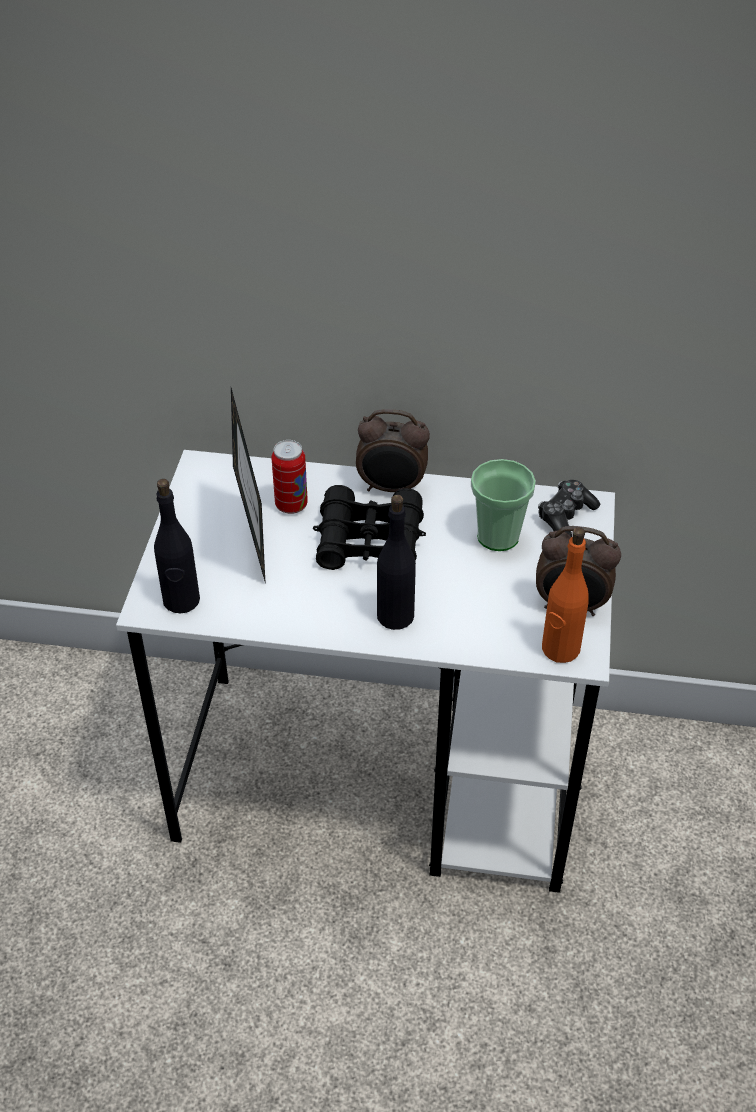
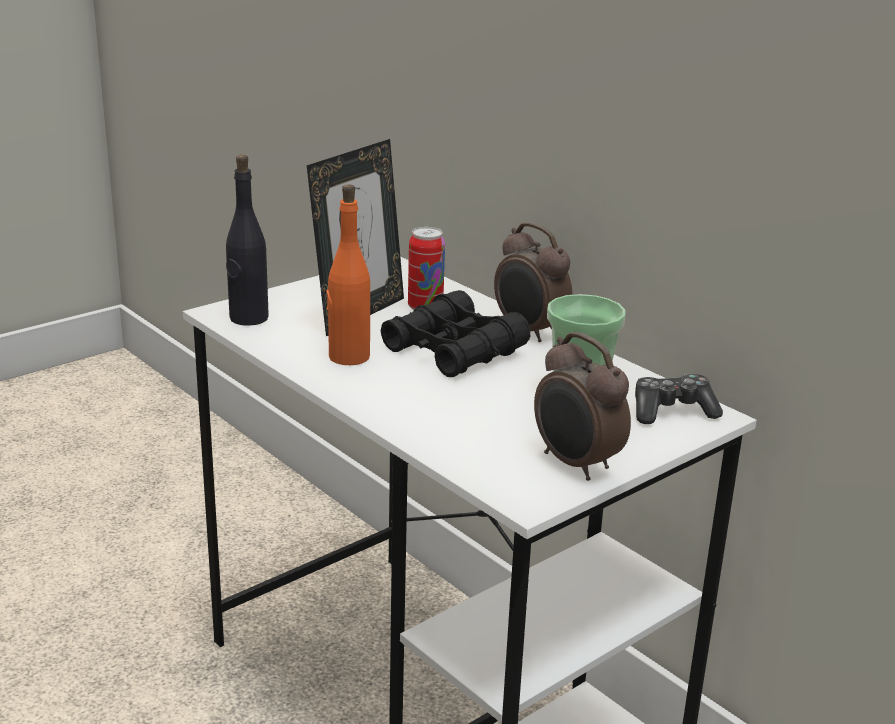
camera: 40 degrees right, 20 degrees down
black bottle [377,495,416,630] -> none
orange bottle [542,527,589,663] -> orange bottle moved to [326,184,370,365]

